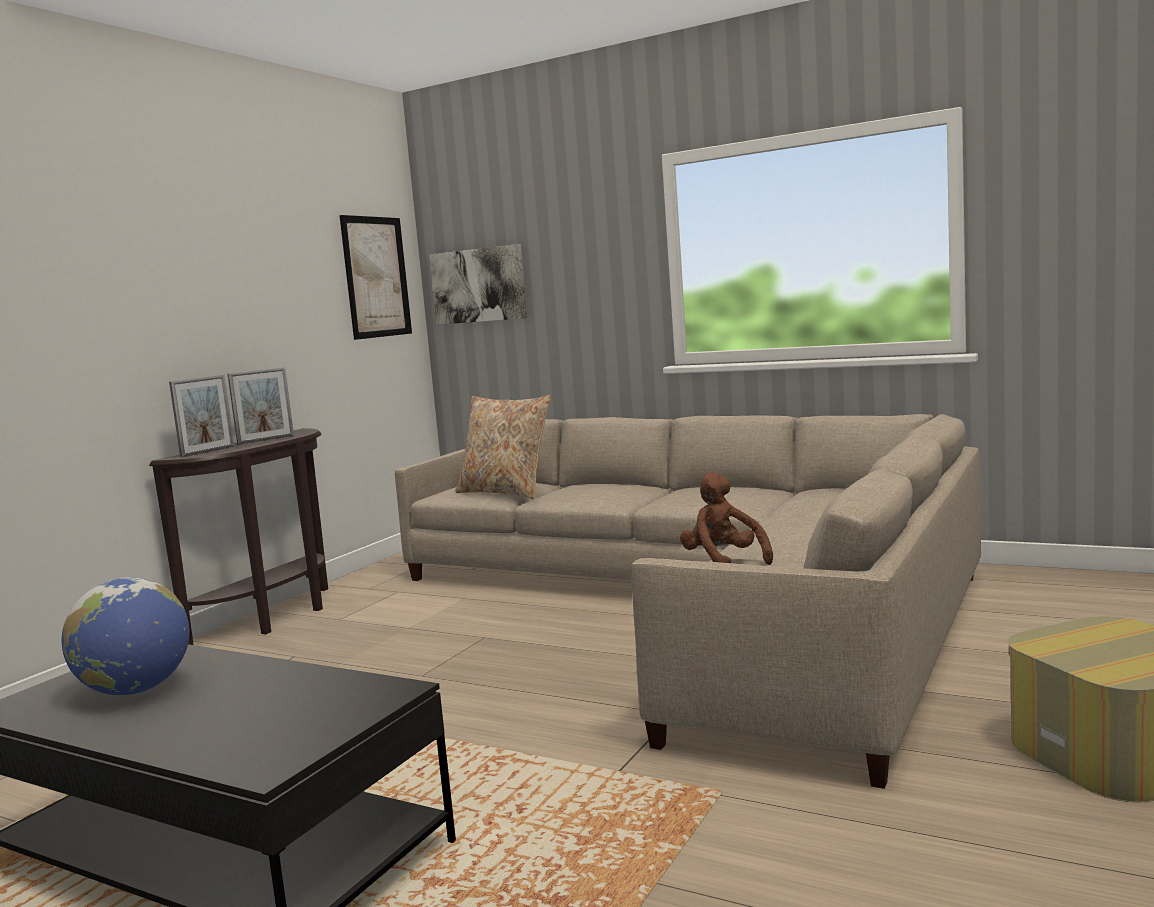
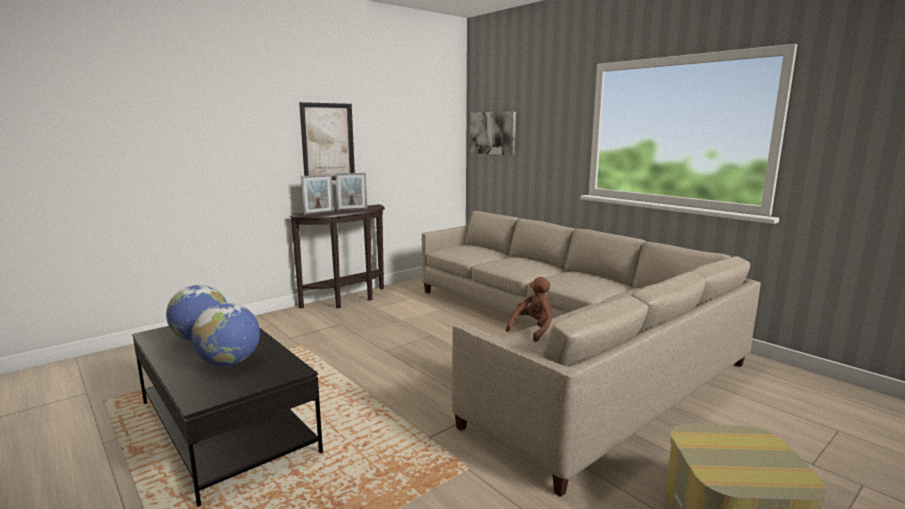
camera: 20 degrees right, 5 degrees up
picture [339,215,412,340] -> picture moved to [299,102,355,180]
beige pillow [455,395,551,499] -> none
brown plush toy [680,472,773,565] -> brown plush toy turned 45 degrees clockwise [506,277,552,342]
none -> globe [191,303,260,367]

